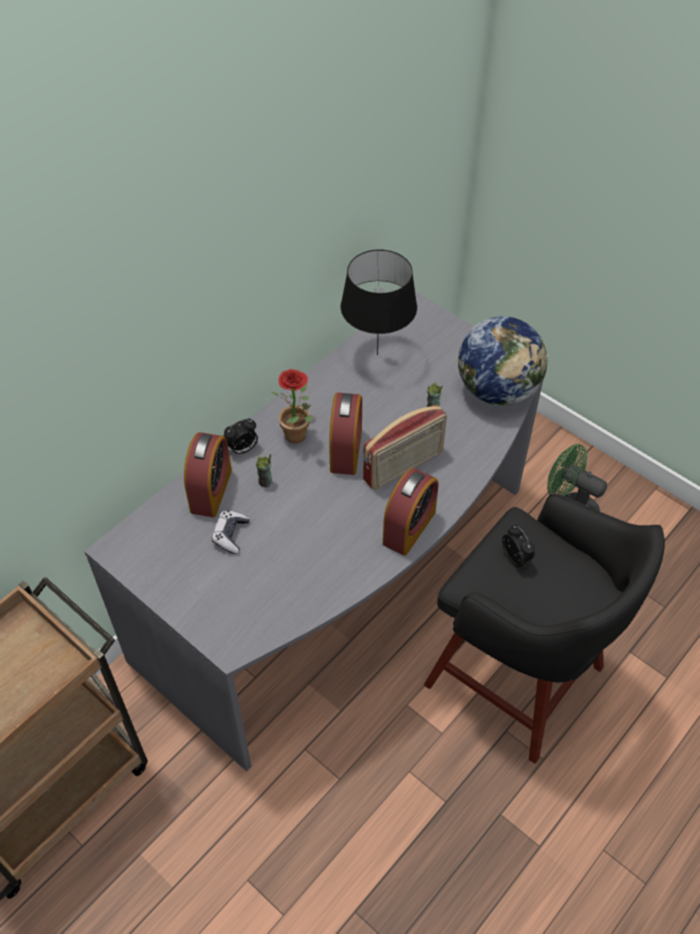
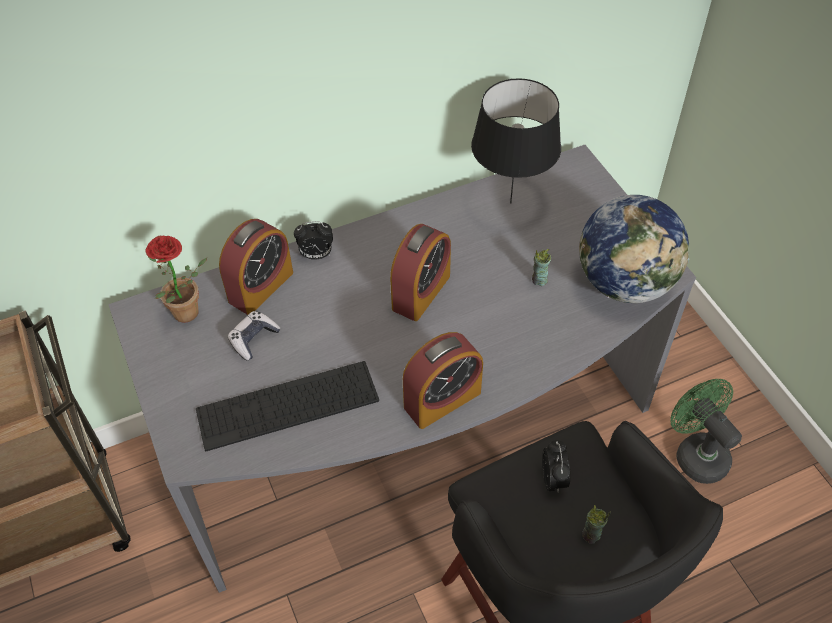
camera: 25 degrees right, 0 degrees up
cup [256,454,273,487] -> cup moved to [582,505,611,544]
potted plant [272,369,314,443] -> potted plant moved to [146,235,208,323]
radio [363,405,447,490] -> none
none -> keyboard [196,361,379,451]

